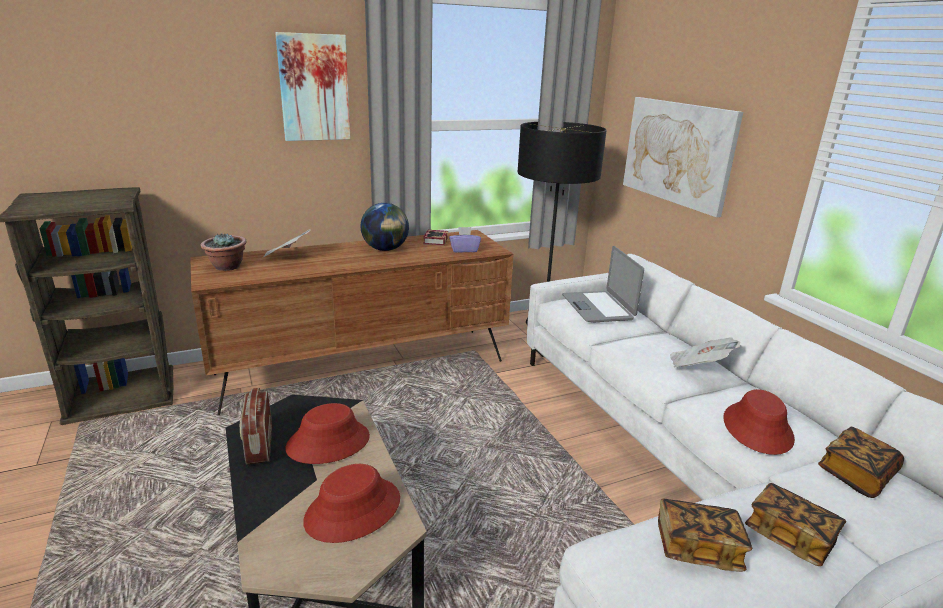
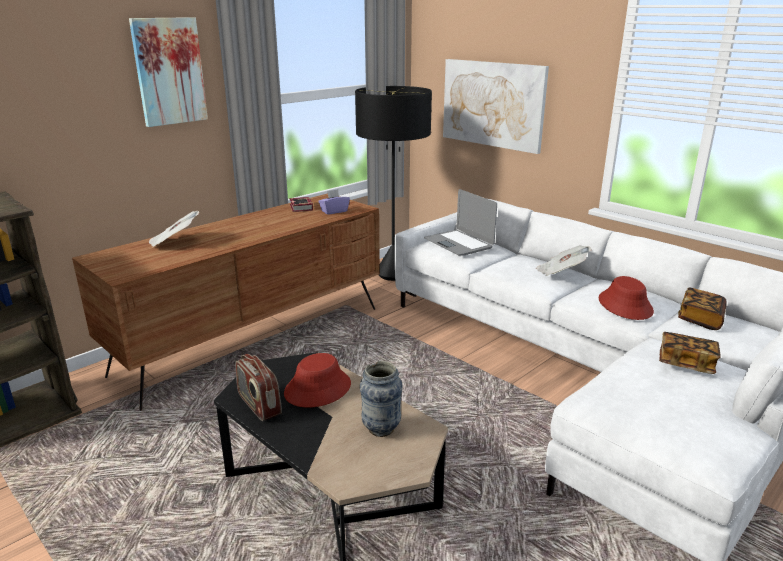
camera: 20 degrees left, 0 degrees up
potted plant [201,233,247,271] -> none
red hat [303,464,400,543] -> vase [360,361,403,437]
globe [361,203,409,251] -> none
book [658,499,752,572] -> none

